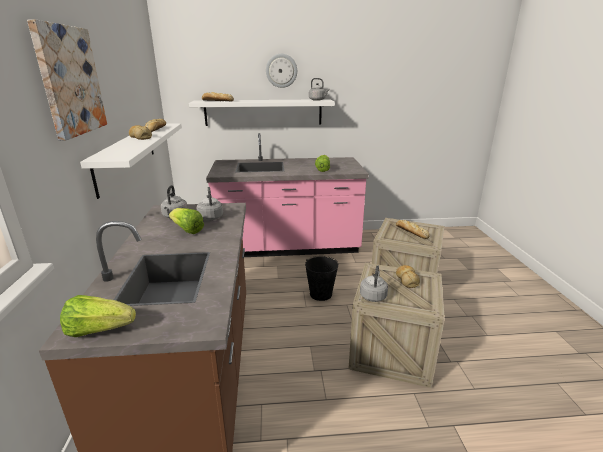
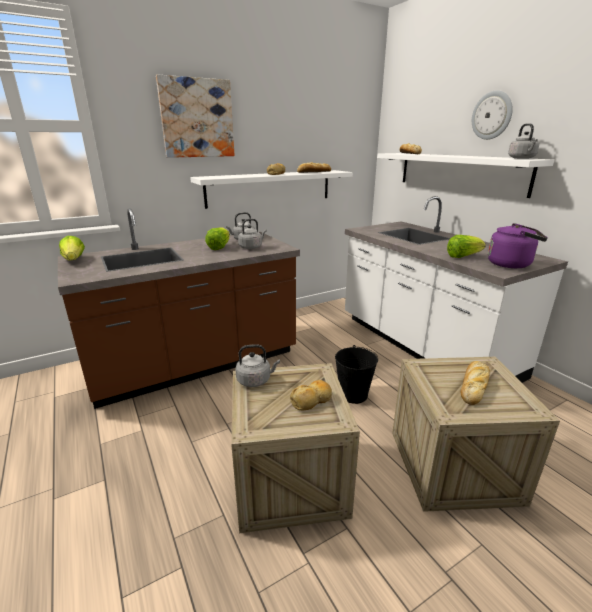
camera: 65 degrees right, 0 degrees up
pink counter [206,133,369,257] -> white counter [345,196,568,383]
none -> purple kettle [488,223,547,268]

